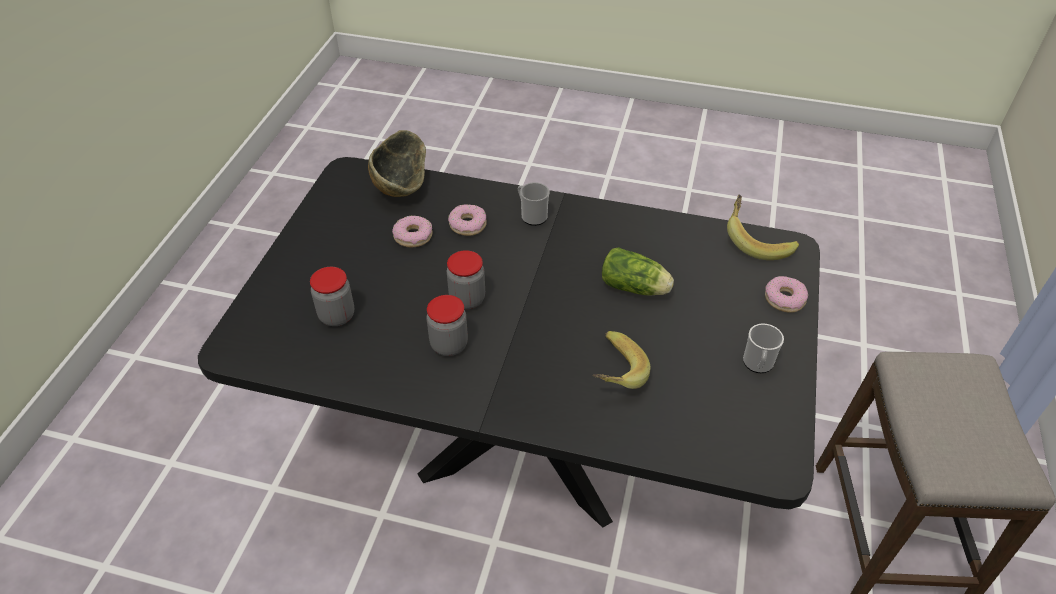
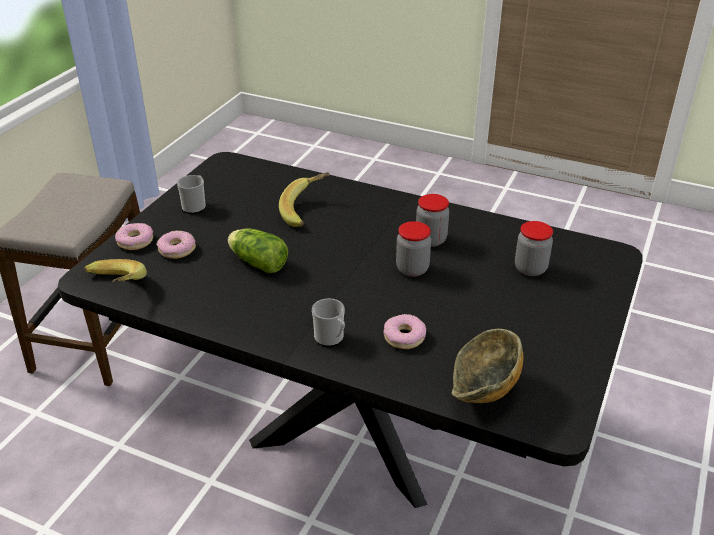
camera: 170 degrees left, 10 degrees down
donut [392,215,433,247] -> donut moved to [156,231,196,259]

